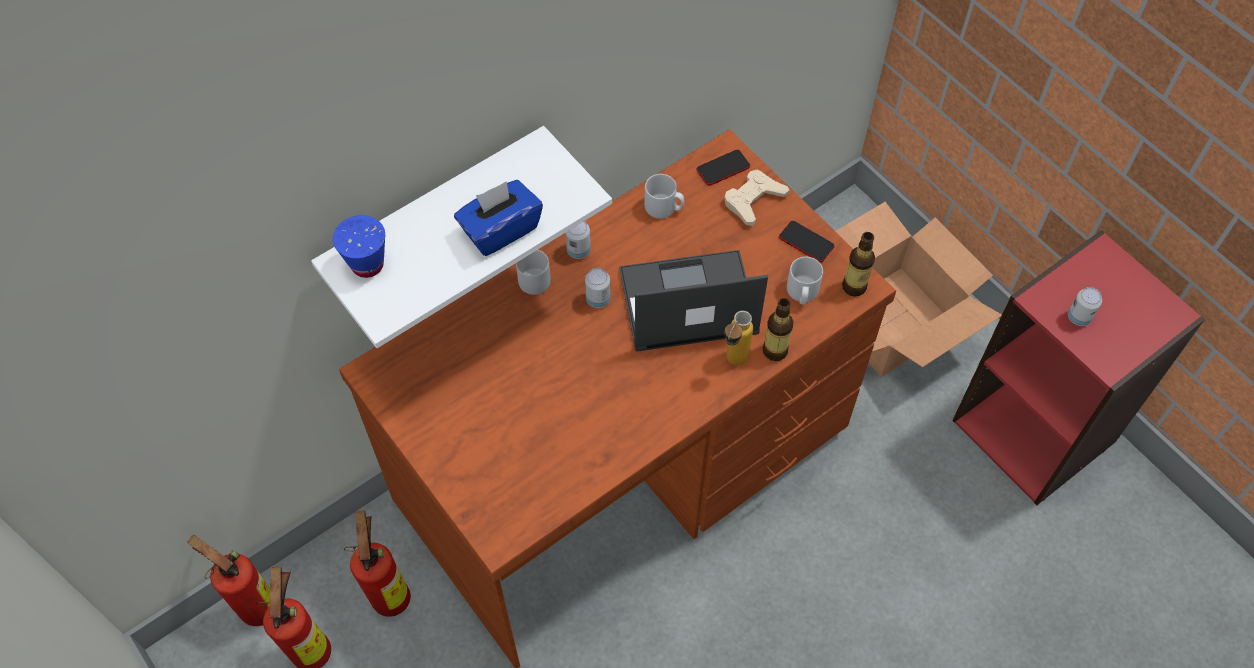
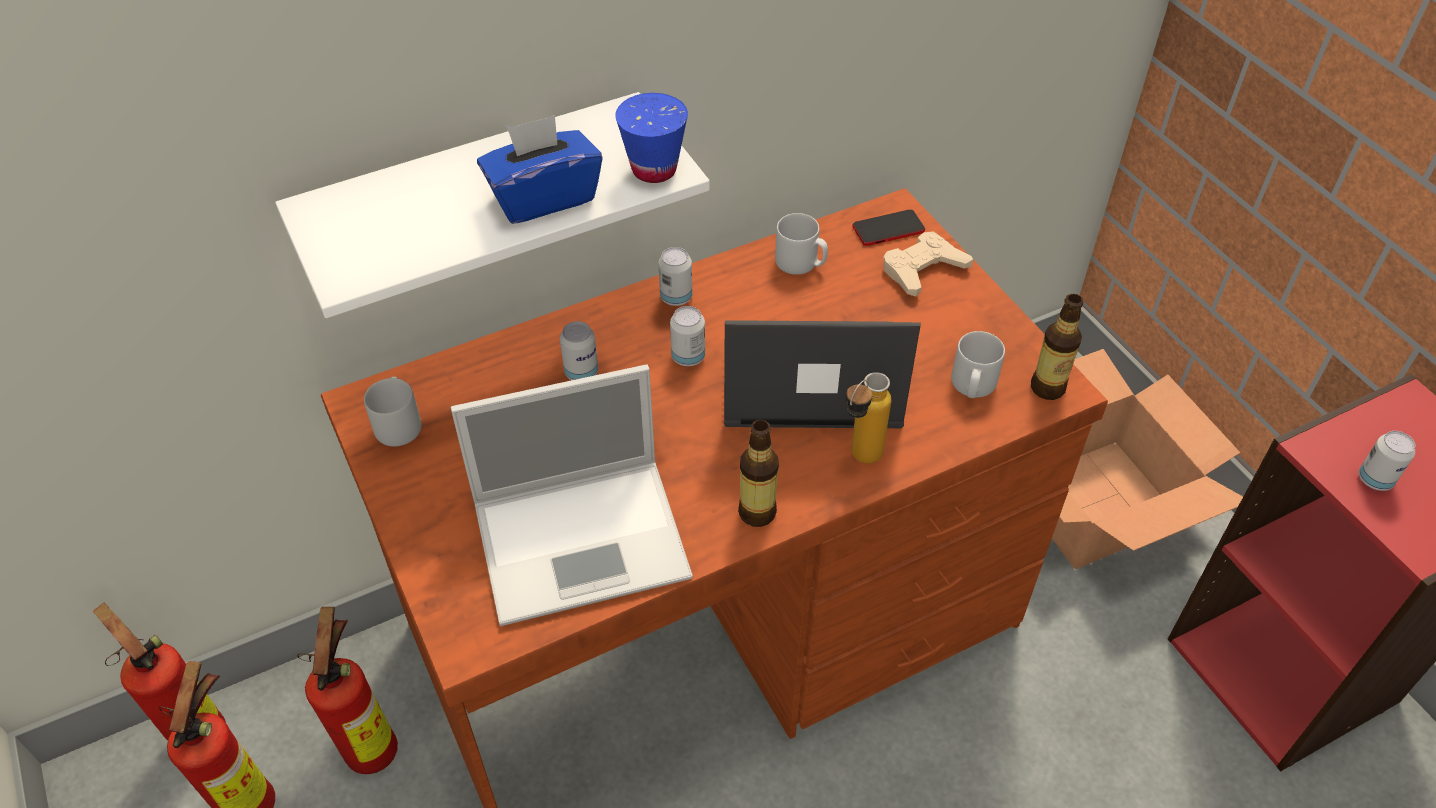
camera: 10 degrees right, 10 degrees down
blue cup [333,215,385,278] -> blue cup moved to [615,93,688,183]
grey mug [516,250,551,295] -> grey mug moved to [364,377,422,446]
bottle [763,298,794,361] -> bottle moved to [738,420,779,527]
phone [779,221,835,263] -> none
none -> laptop [451,364,693,626]
none -> can [560,321,598,380]

